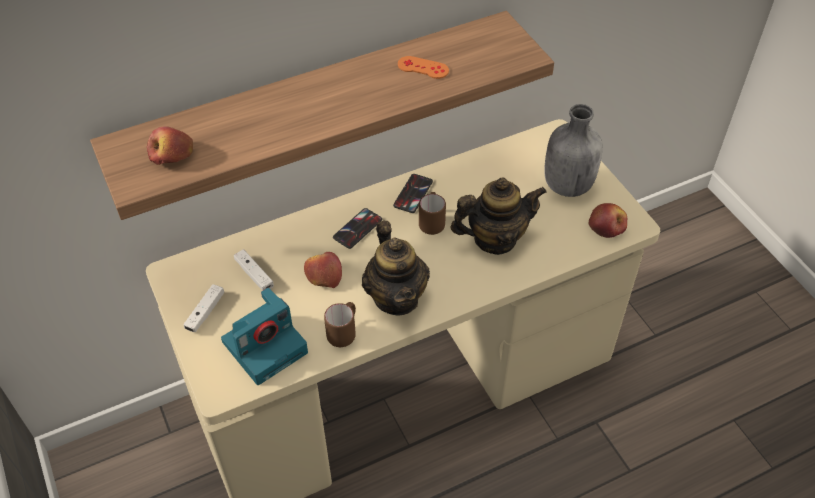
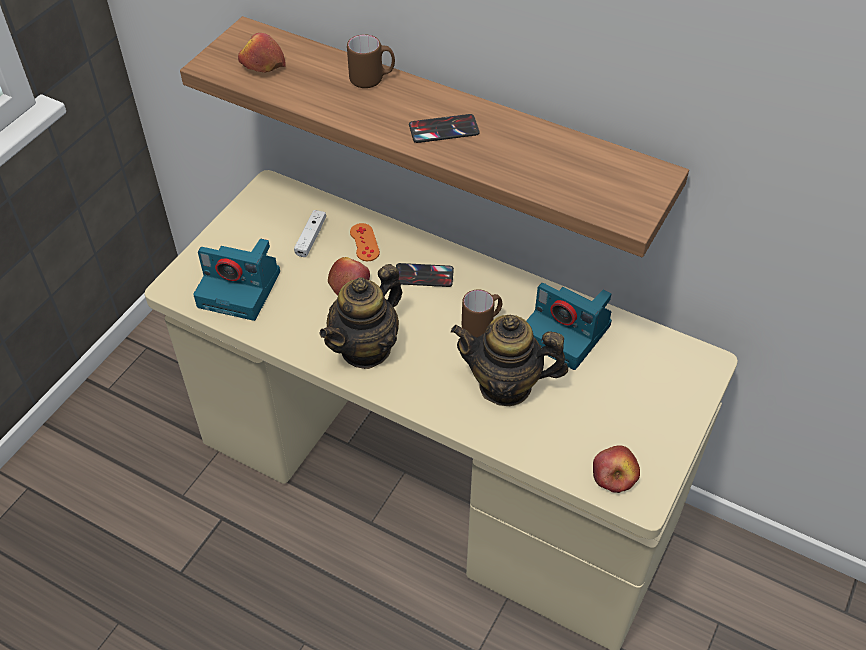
camera: 55 degrees right, 0 degrees up
white game controller [183,284,224,332] -> none
brown mug [324,302,356,347] -> brown mug moved to [347,34,395,88]
phone [393,174,433,213] -> phone moved to [409,114,480,143]
orange game controller [398,56,449,79] -> orange game controller moved to [350,223,380,261]
teapot [450,178,547,255] -> teapot turned 150 degrees clockwise [451,315,568,406]
grey bottle [544,104,603,197] -> none
none -> camera [526,283,612,370]

